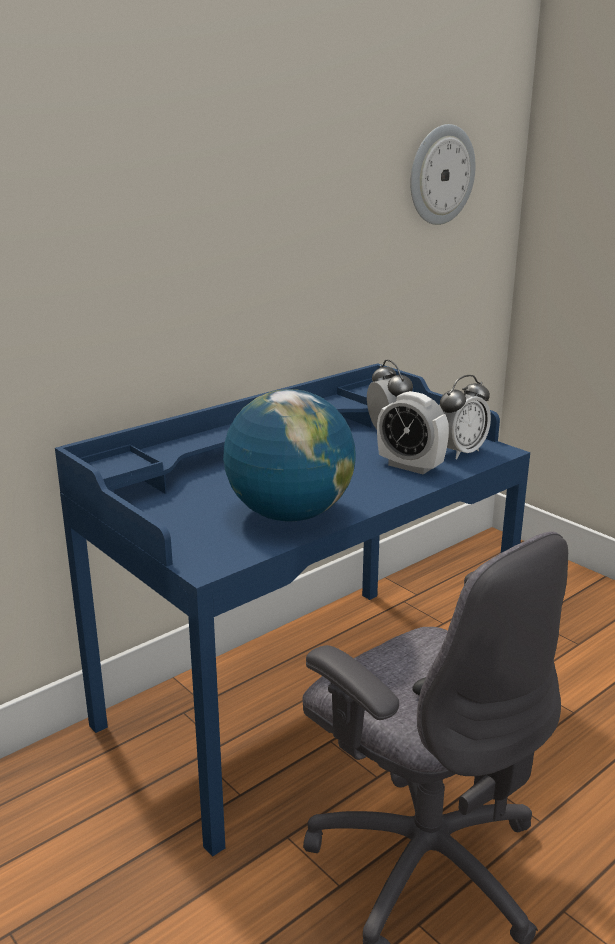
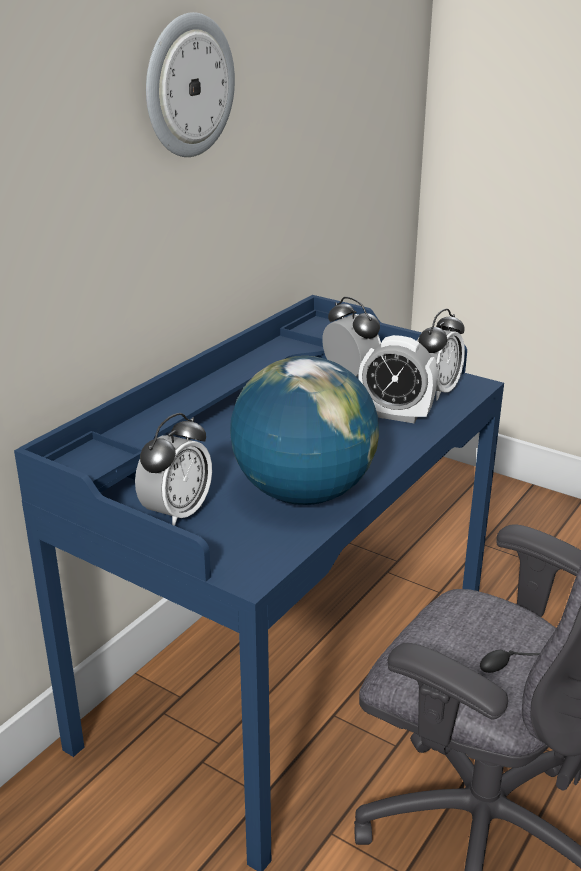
camera: 15 degrees left, 5 degrees up
wall clock [410,124,476,225] -> wall clock moved to [146,12,235,157]
none -> alarm clock [135,413,212,526]

